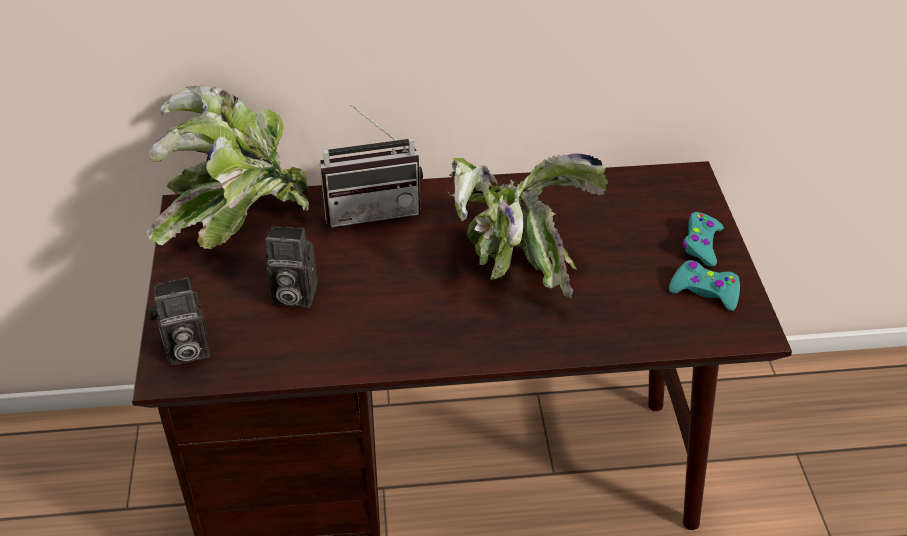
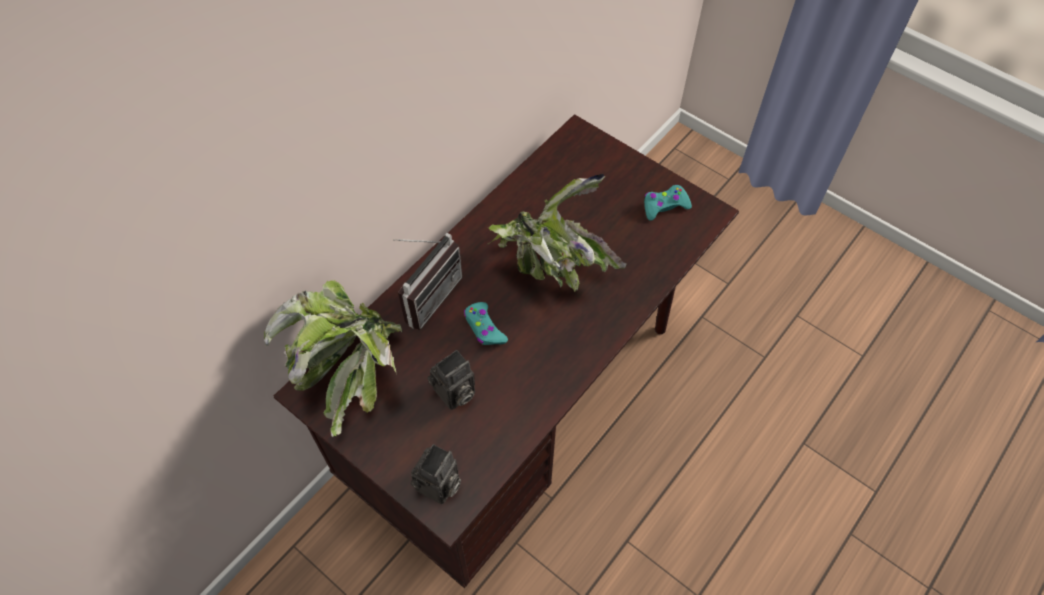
camera: 45 degrees left, 15 degrees up
turquoise game controller [683,212,724,267] -> turquoise game controller moved to [464,302,508,345]

